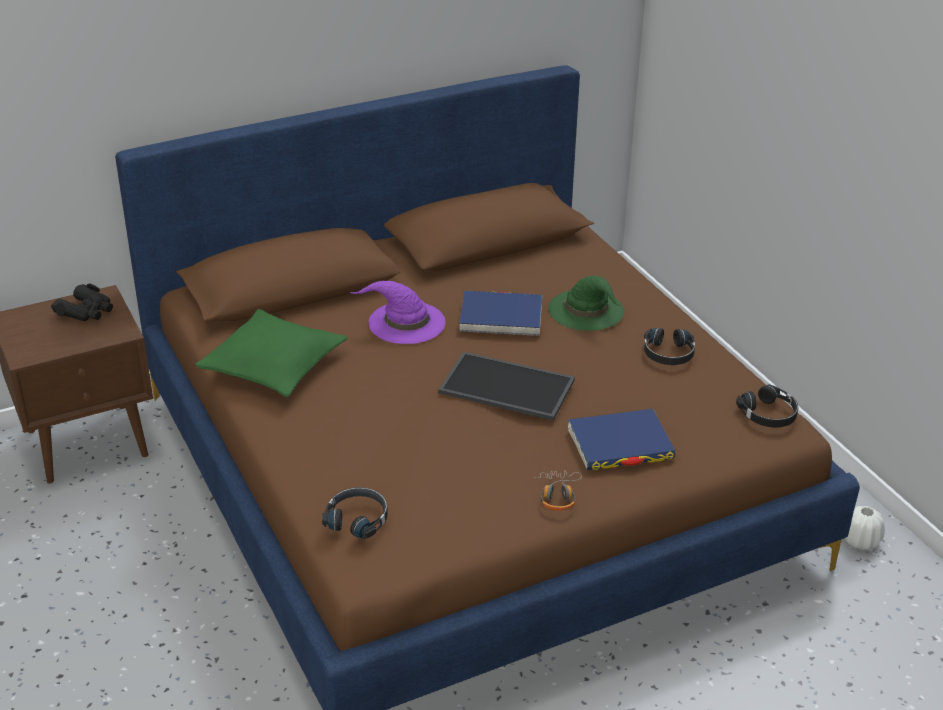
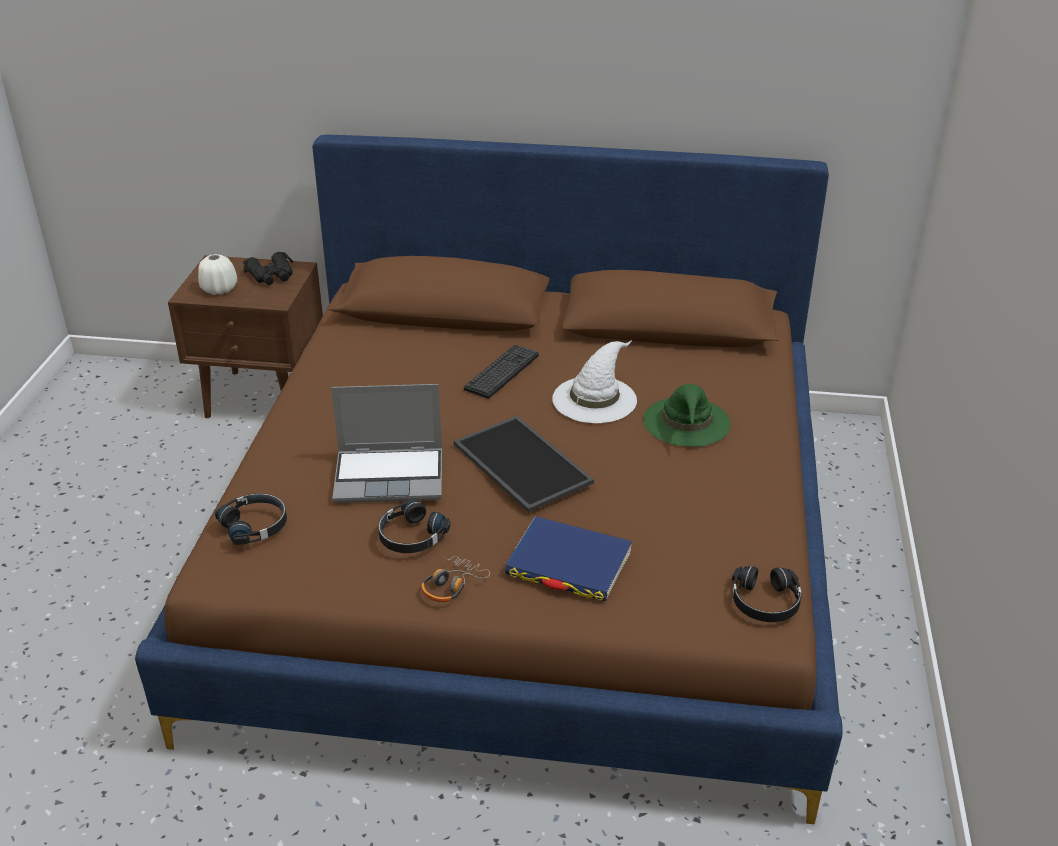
camera: 35 degrees right, 0 degrees up
green pillow [195,309,347,397] -> none
purple hat [350,281,445,344] -> keyboard [464,345,539,399]
blue book [459,291,542,336] -> white hat [552,340,637,423]
black headphones [644,328,695,365] -> black headphones moved to [378,500,451,553]
white vase [844,506,885,550] -> white vase moved to [198,254,237,295]
none -> laptop [331,384,442,503]

